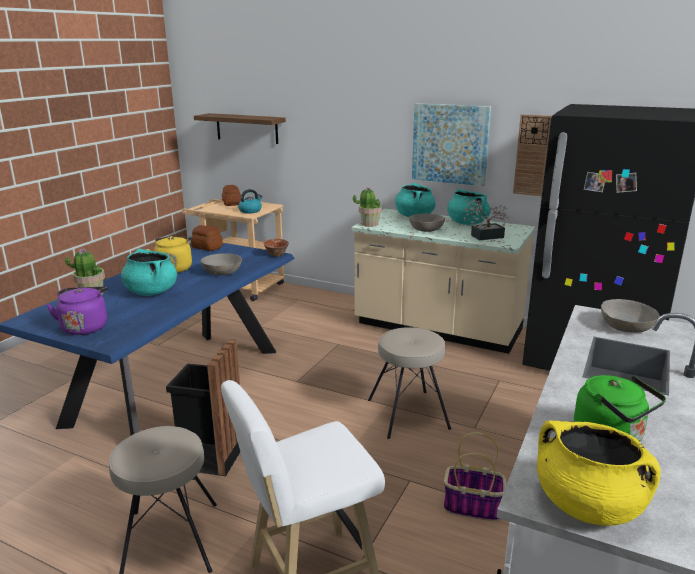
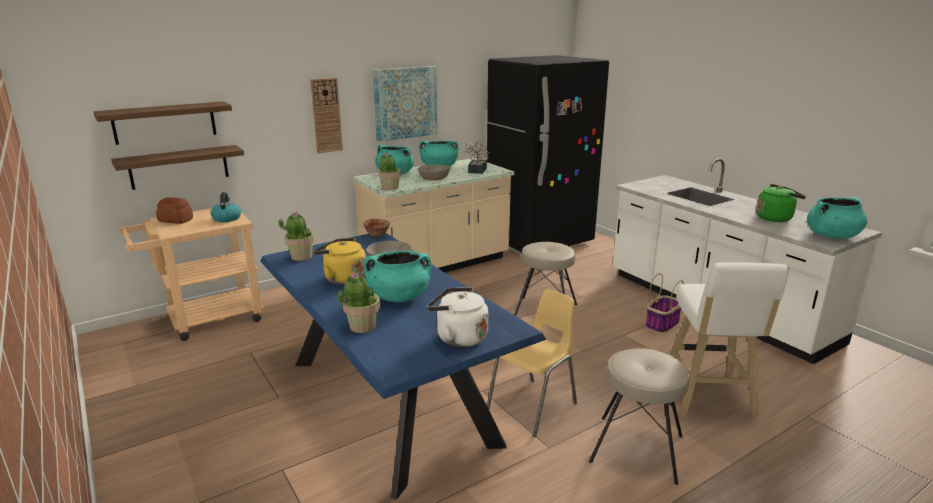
camera: 60 degrees left, 0 degrees up
purple kettle [47,287,108,335] -> white kettle [427,287,488,347]
black trash can [166,339,240,476] -> yellow chair [487,289,577,437]
bread [191,225,223,251] -> potted plant [279,211,315,261]
wall clock [513,114,552,196] -> wall clock moved to [310,78,343,153]
yellow cooking pot [537,420,661,526] -> turquoise cooking pot [807,197,867,239]
grey bowl [601,299,660,333] -> none
none -> shelf [111,145,244,190]

